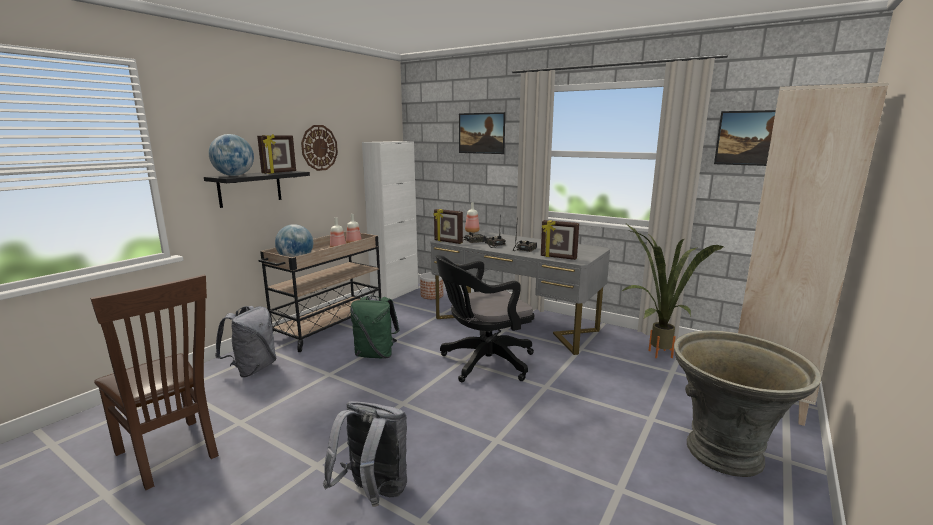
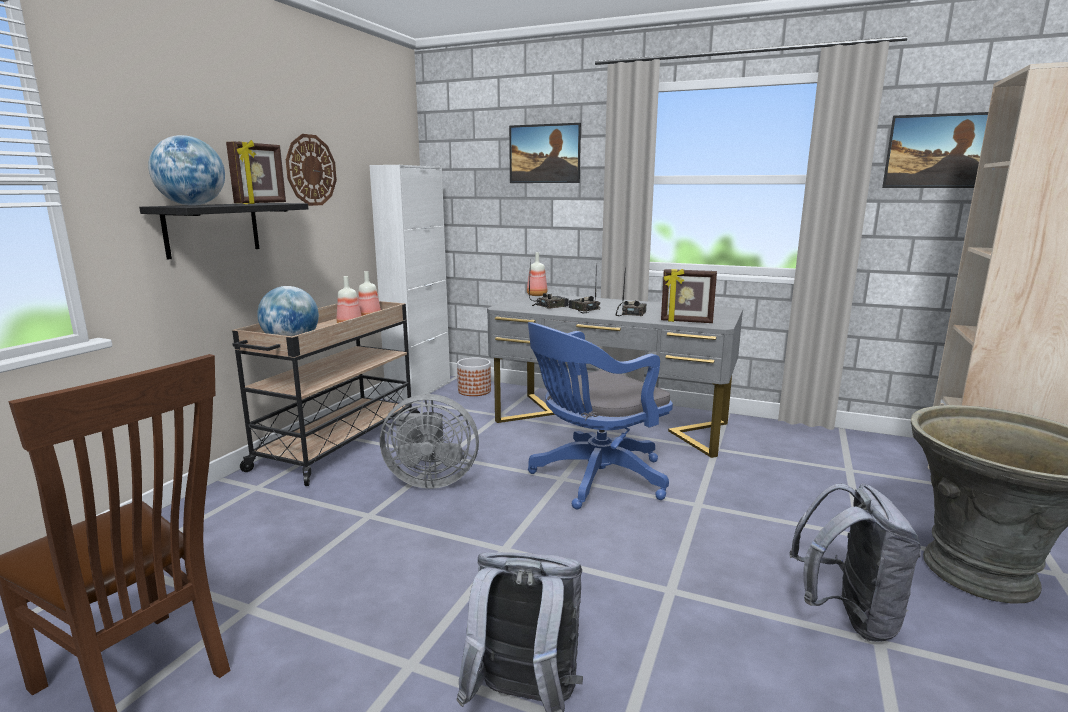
camera: 10 degrees left, 0 degrees up
grey backpack [215,306,277,378] -> grey backpack moved to [789,483,921,642]
green backpack [350,296,399,359] -> grey fan [380,394,479,489]
picture frame [433,209,463,244] -> none
black office chair [436,255,534,382] -> blue office chair [528,322,673,509]
potted plant [620,224,724,359] -> none

